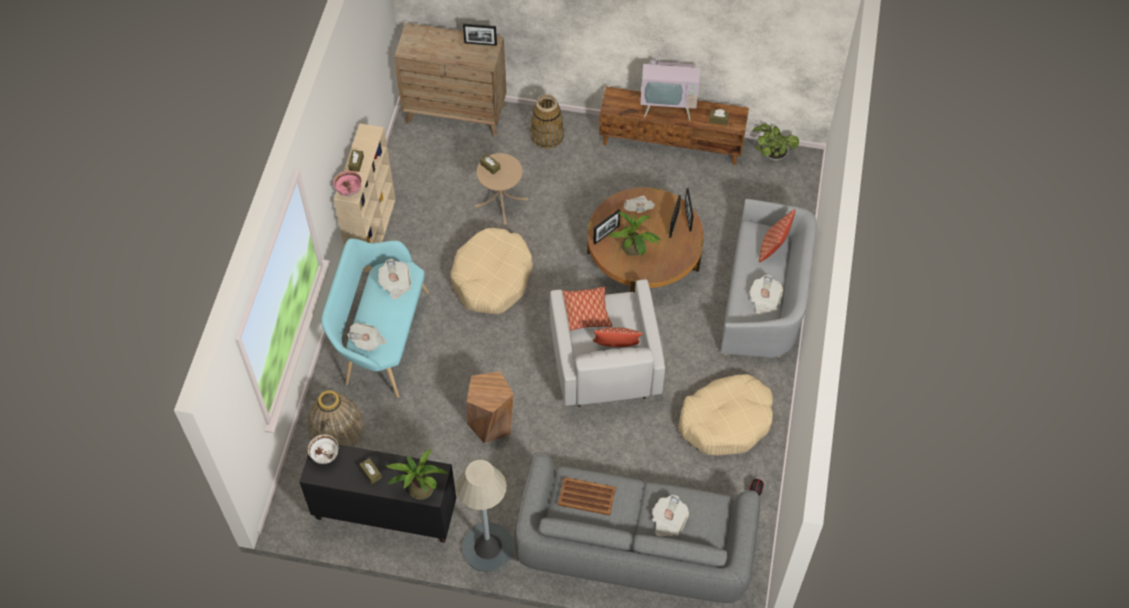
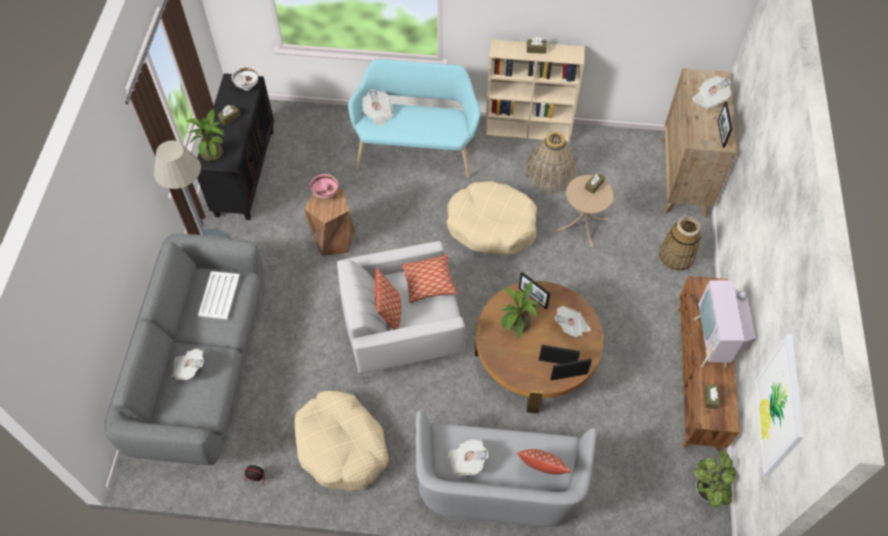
camera: 85 degrees right, 0 degrees up
basket [308,390,365,447] -> basket moved to [525,132,576,194]
pink bowl [334,171,362,196] -> pink bowl moved to [310,174,338,199]
newspaper [378,259,411,299] -> newspaper moved to [692,76,731,110]
brown tray [558,477,616,516] -> white tray [198,271,240,320]
none -> picture [755,334,804,476]

